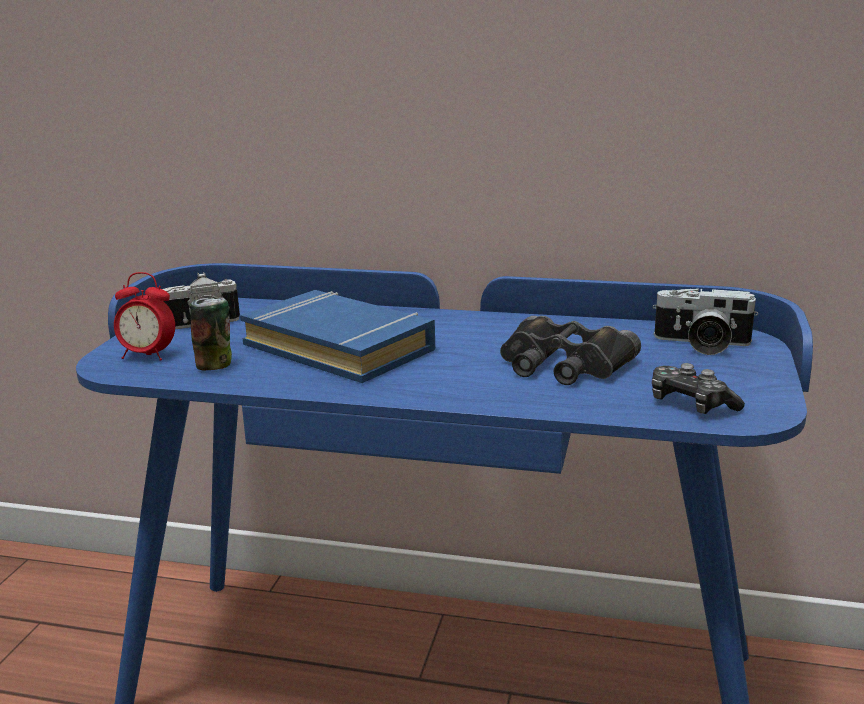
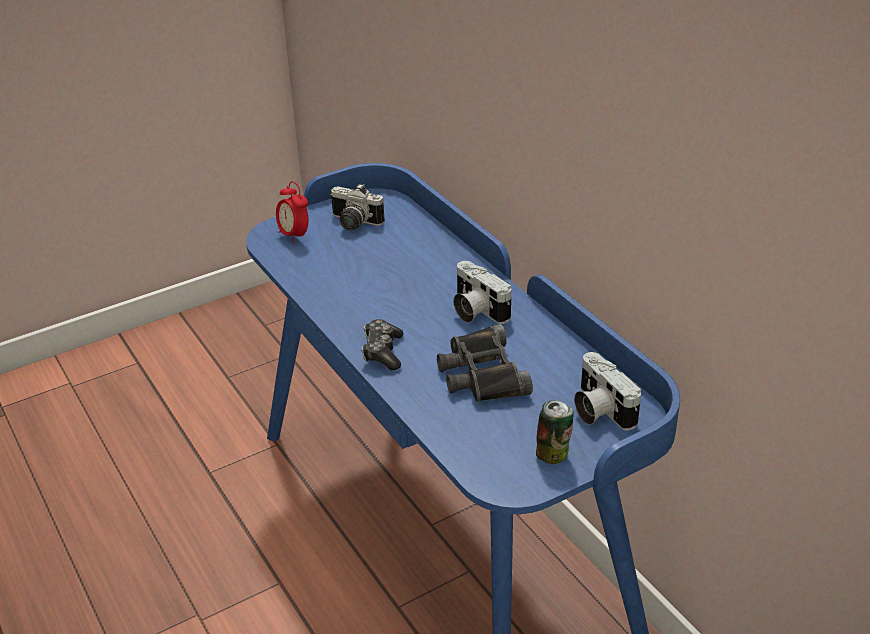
camera: 45 degrees right, 15 degrees up
can [189,298,232,370] -> can moved to [536,400,574,464]
blue book [240,290,435,383] -> none
game controller [652,363,745,414] -> game controller moved to [361,319,403,370]
none -> camera [453,261,511,324]

